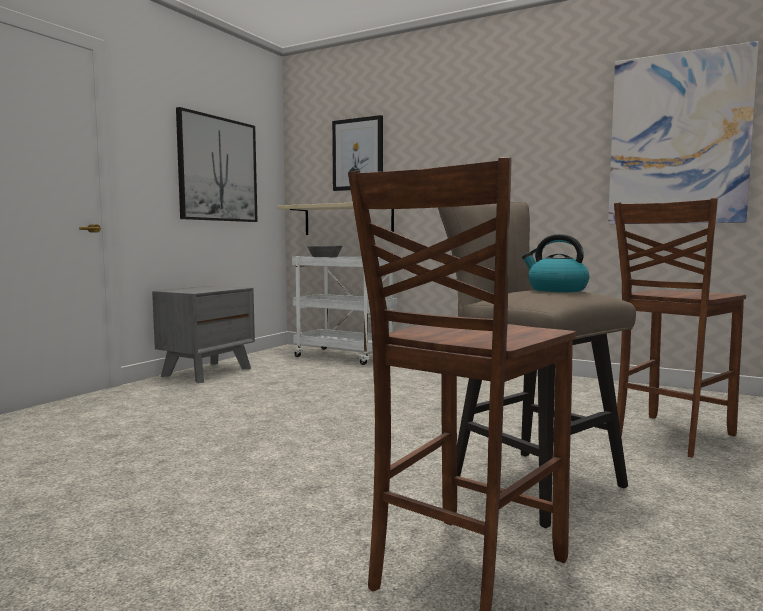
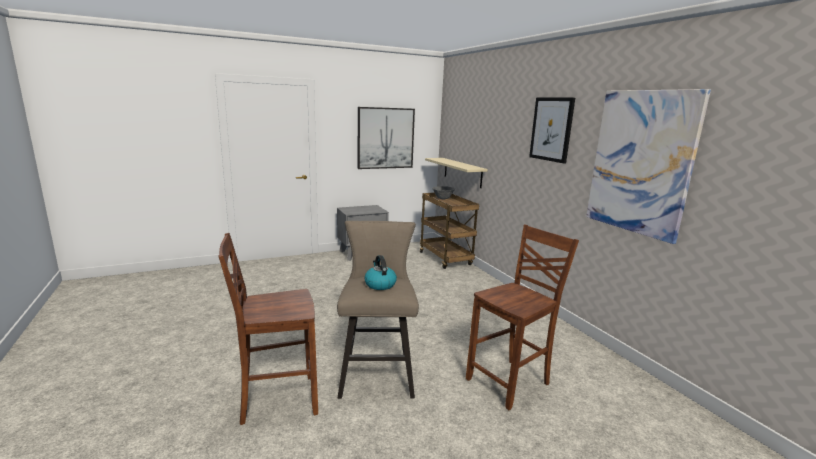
camera: 35 degrees right, 10 degrees up
white cart [292,256,398,365] -> brown cart [420,193,479,269]
picture [332,115,383,191] -> picture moved to [529,98,575,163]
brown chair [614,198,746,458] -> brown chair turned 150 degrees clockwise [466,224,579,410]

